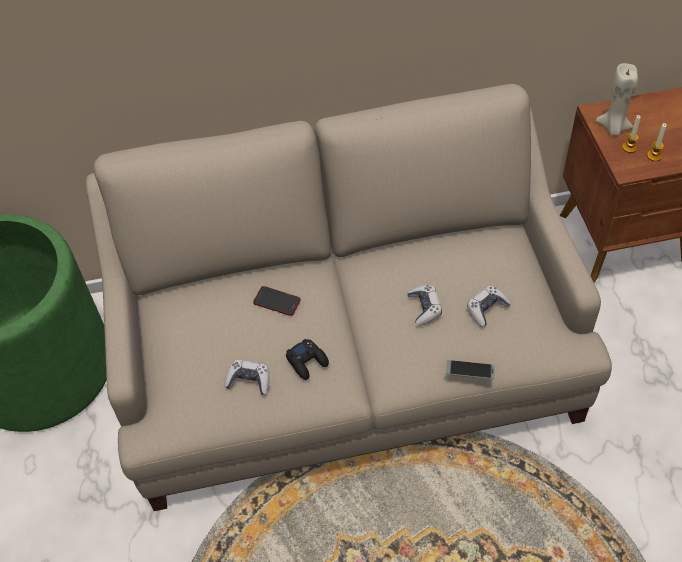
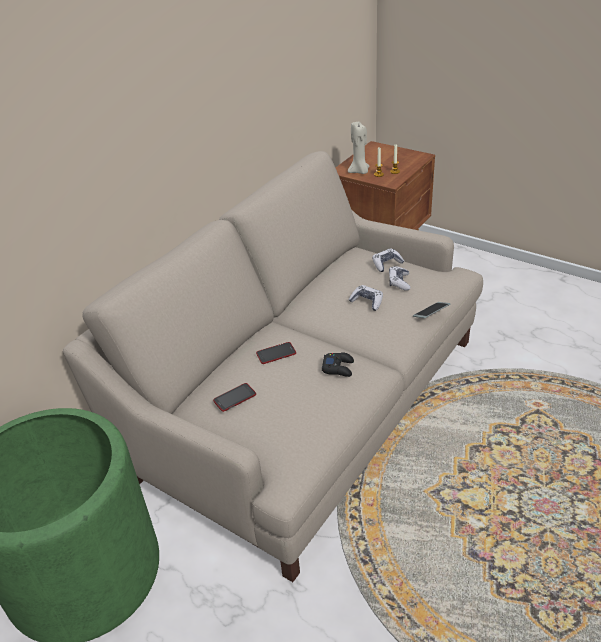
camera: 45 degrees left, 15 degrees down
game controller [224,360,269,395] -> game controller moved to [372,248,404,272]
none -> phone [213,383,256,412]

